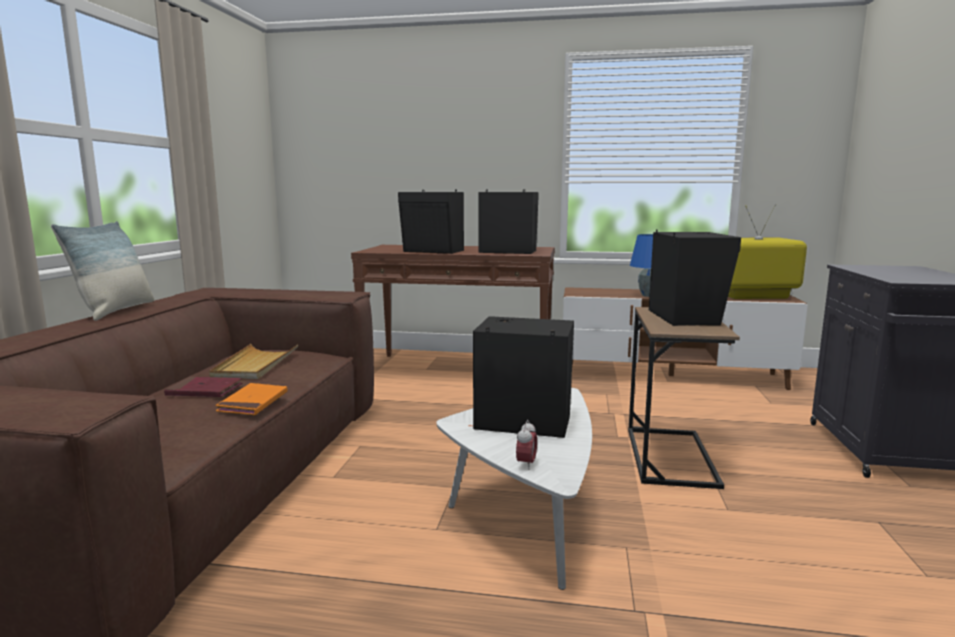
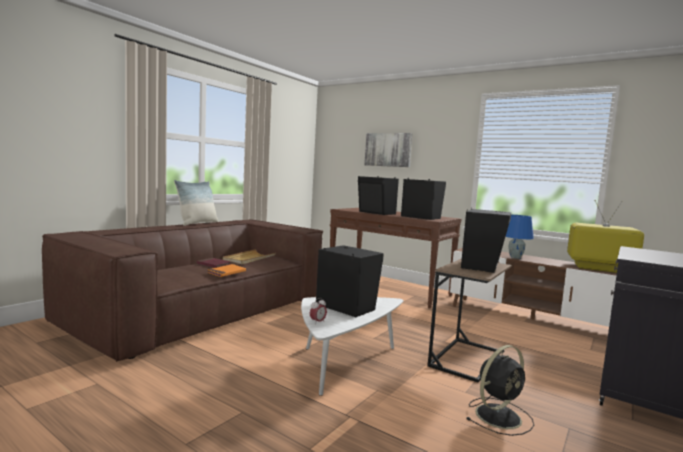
camera: 25 degrees right, 5 degrees down
none -> picture [364,133,413,167]
none -> black fan [467,345,534,436]

